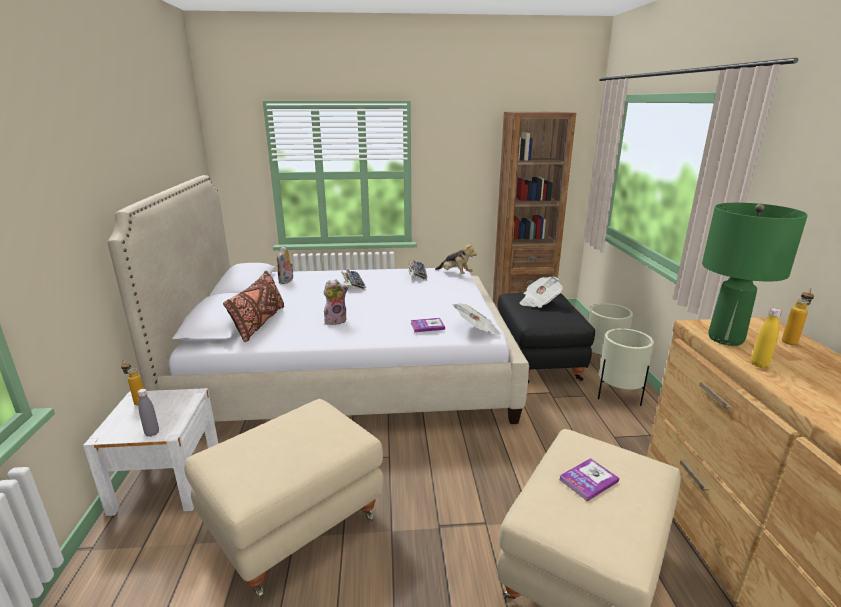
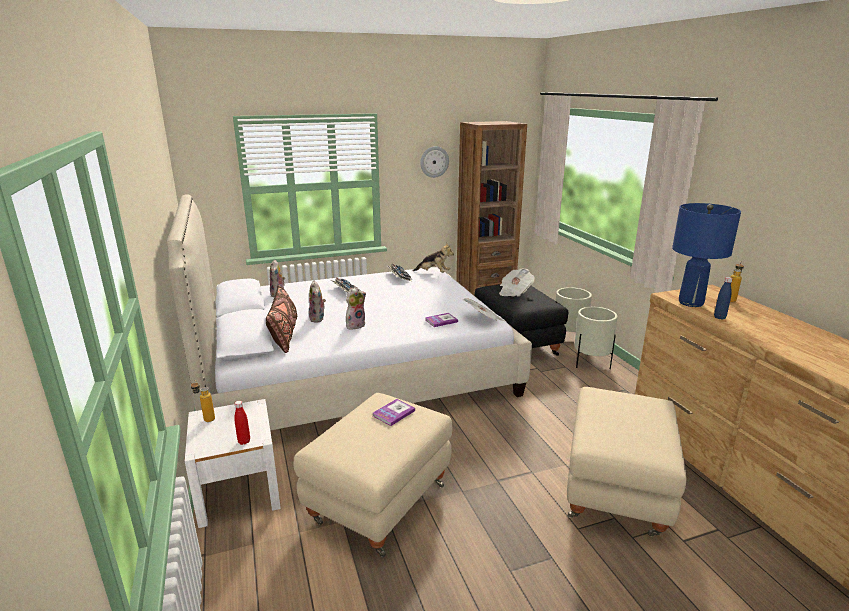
camera: 15 degrees left, 0 degrees up
grey bottle [137,389,159,437] -> red bottle [234,401,250,445]
book [559,458,619,501] -> book moved to [373,399,415,426]
green table lamp [702,203,808,346] -> blue table lamp [672,203,741,307]
yellow bottle [751,308,782,368] -> blue bottle [714,277,733,320]
none -> plush toy [309,281,326,323]
none -> wall clock [420,146,449,178]

